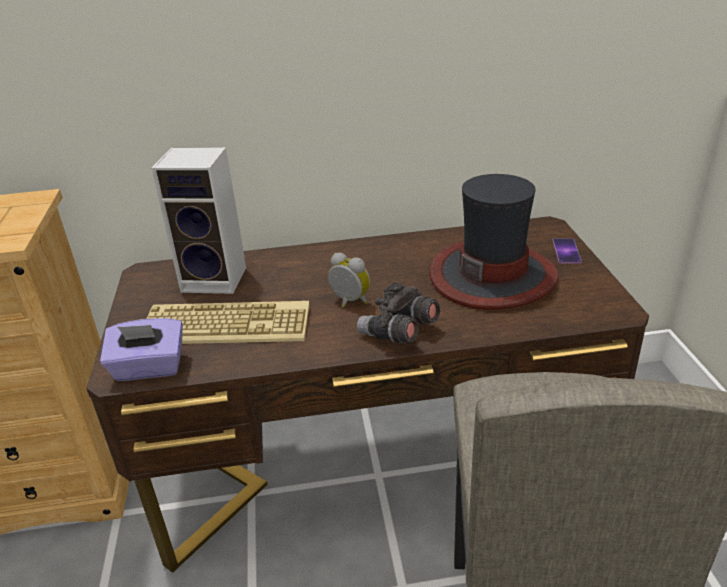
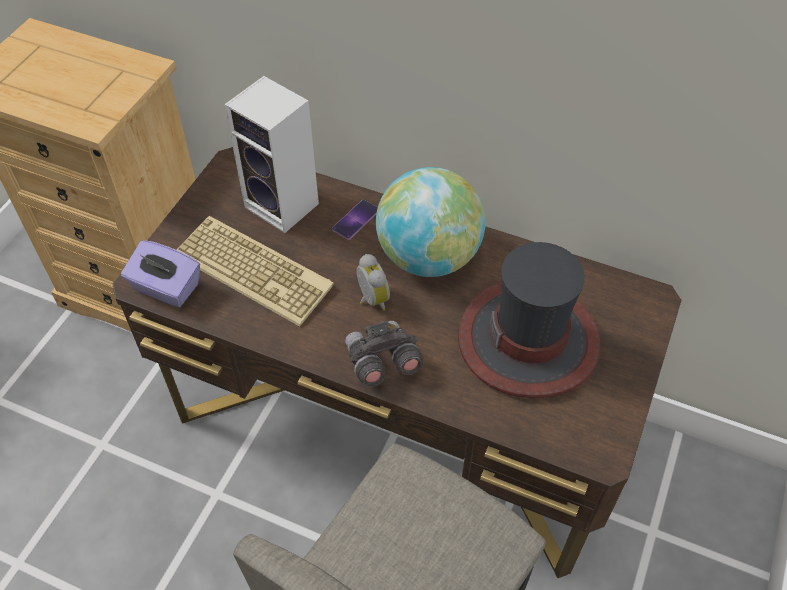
camera: 30 degrees right, 20 degrees up
phone [553,239,582,264] -> phone moved to [332,200,378,240]
none -> globe [376,167,485,277]

